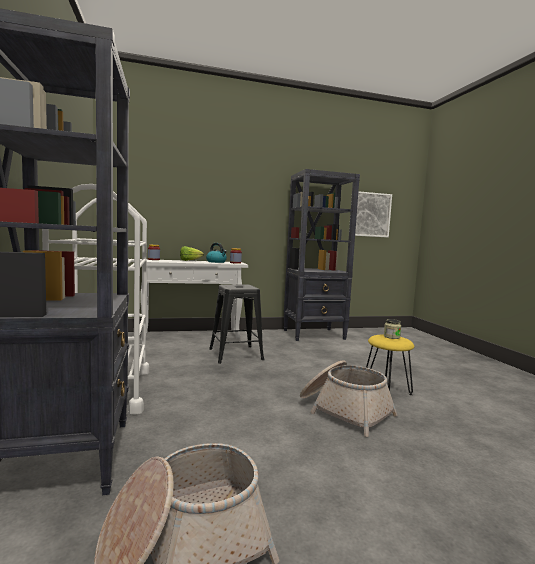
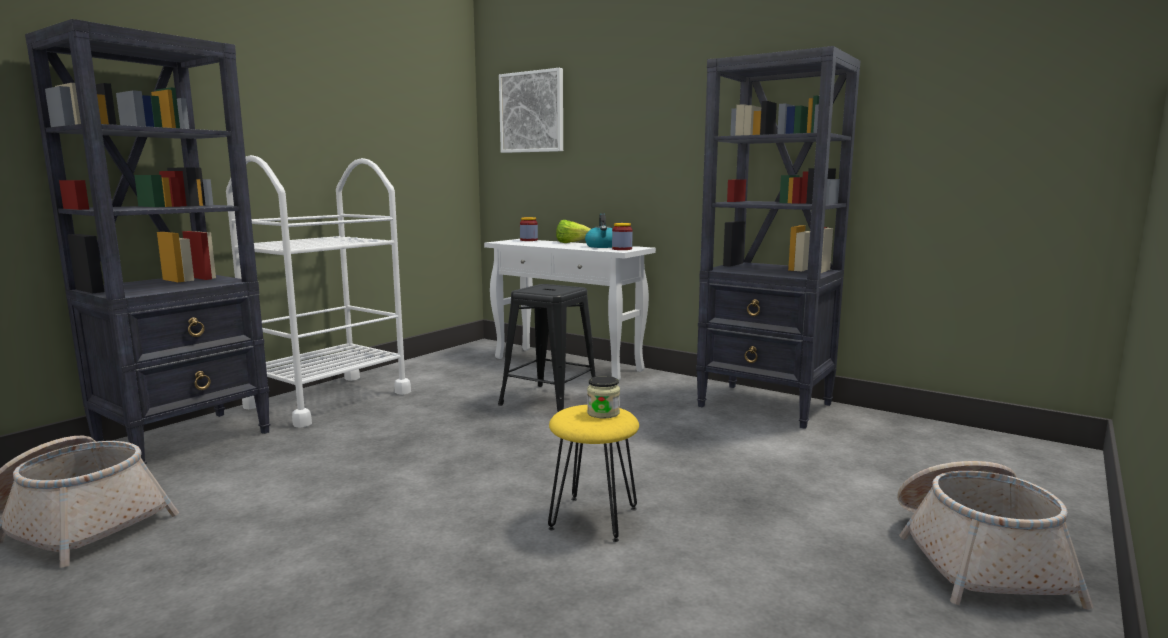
camera: 50 degrees right, 5 degrees up
basket [300,360,398,437] -> basket moved to [897,461,1093,609]
picture [349,191,392,237] -> picture moved to [499,68,563,153]

